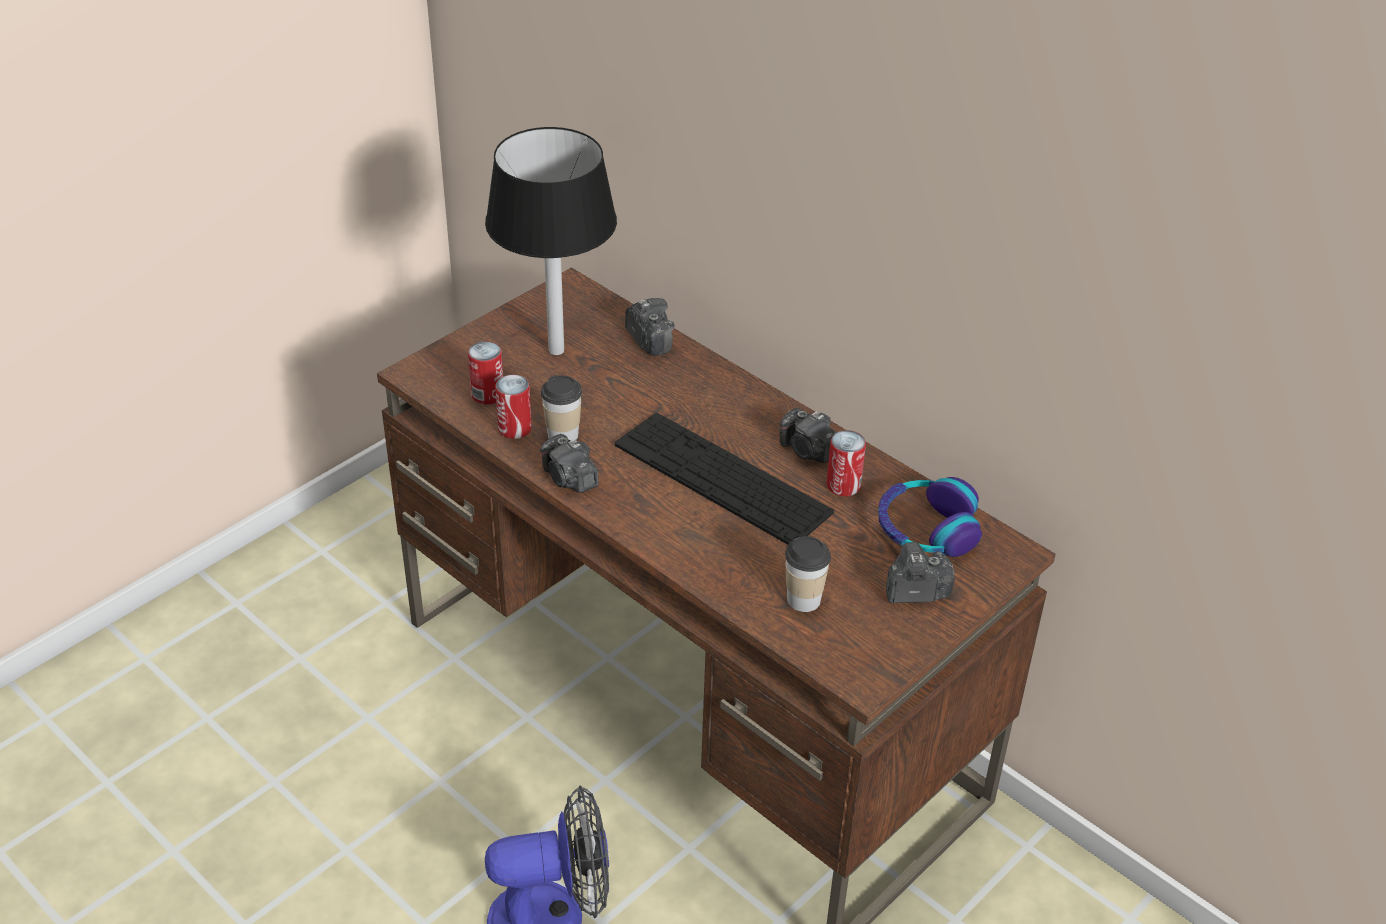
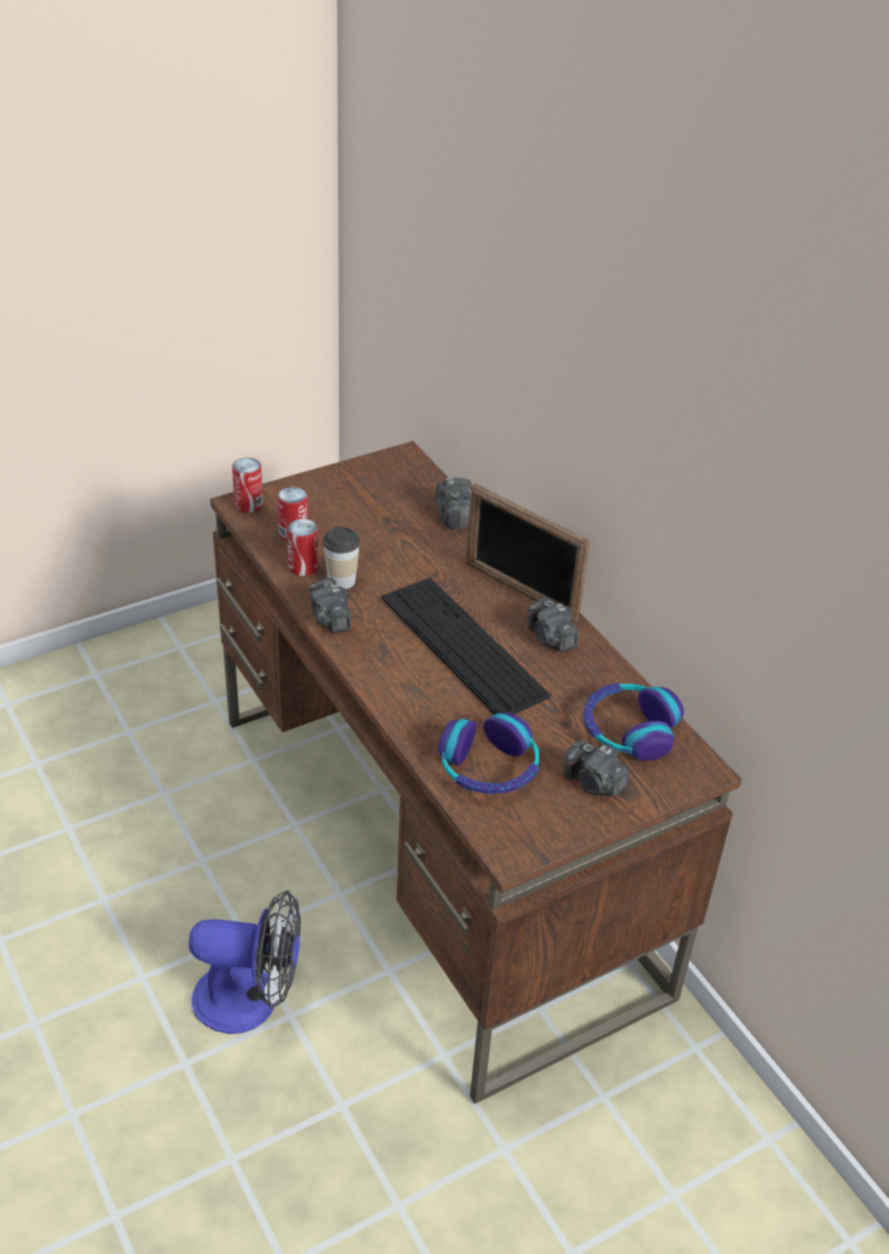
camera: 15 degrees right, 0 degrees up
black table lamp [485,127,617,355] -> none
cup [785,536,831,612] -> headphones [438,712,539,794]
can [826,430,866,496] -> can moved to [232,458,263,513]
camera [886,542,955,603] -> camera turned 150 degrees counterclockwise [564,740,629,797]
none -> picture frame [466,484,590,622]

